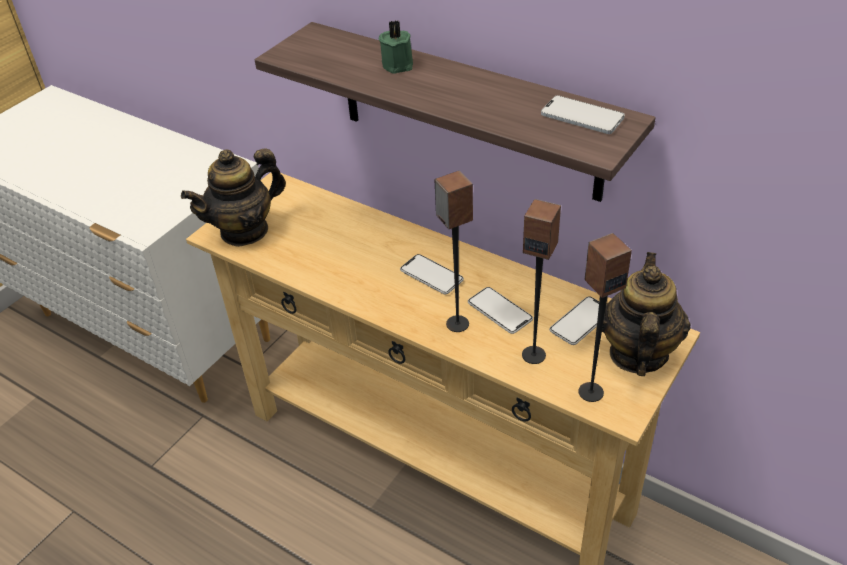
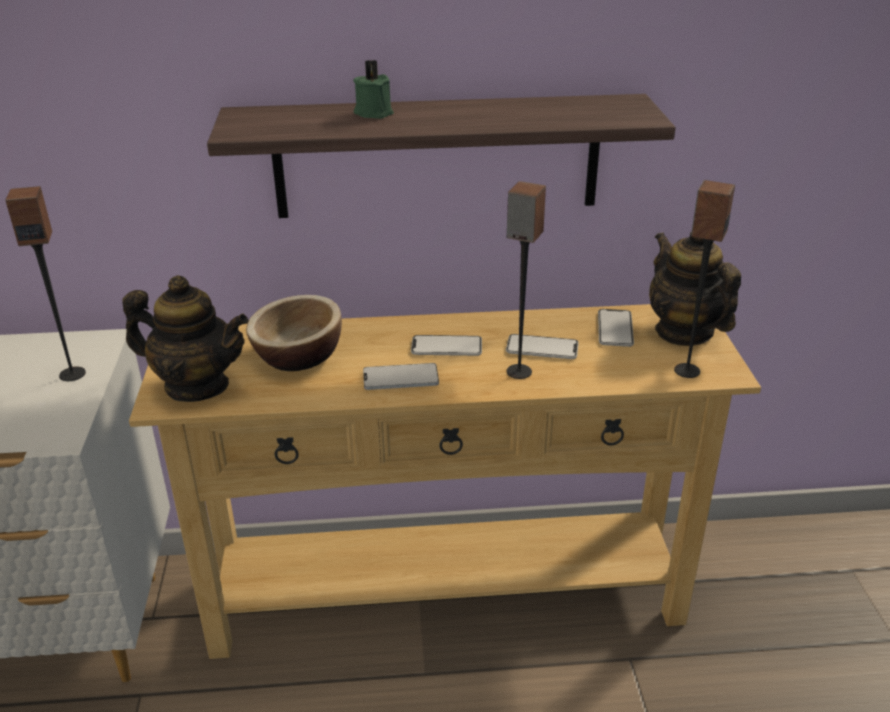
camera: 40 degrees left, 10 degrees down
teapot [181,149,286,247] -> teapot turned 90 degrees counterclockwise [122,275,249,402]
speaker [522,199,561,364] -> speaker moved to [5,186,86,381]
phone [541,95,625,134] -> phone moved to [363,363,439,390]
none -> bowl [246,295,342,371]

